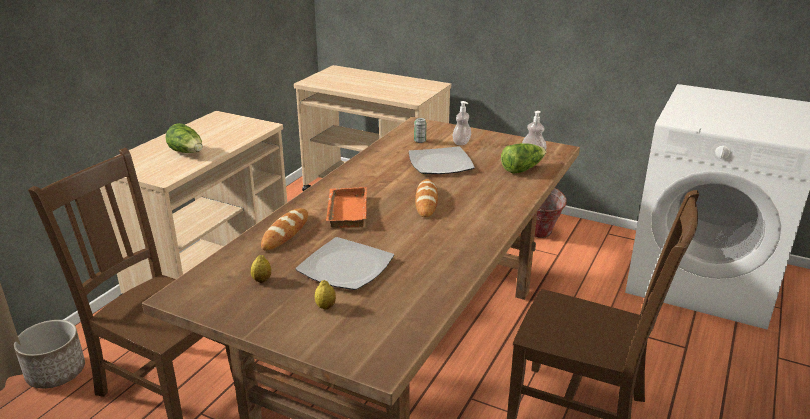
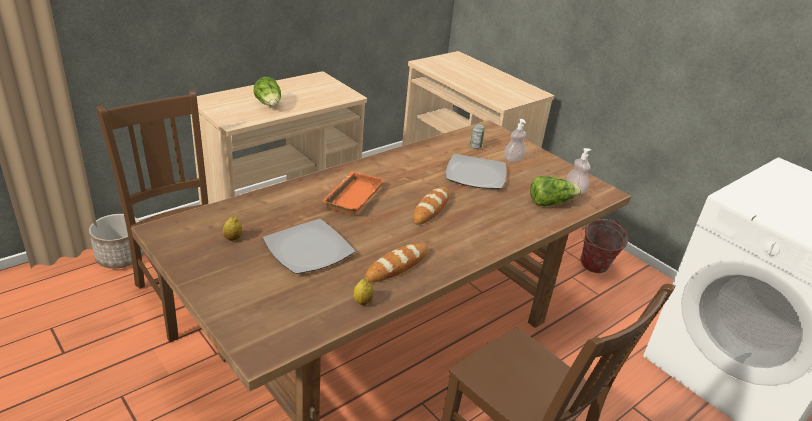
camera: 20 degrees right, 5 degrees up
bread [261,208,308,251] -> bread moved to [365,243,428,282]
lemon [315,280,336,310] -> lemon moved to [353,278,374,305]

